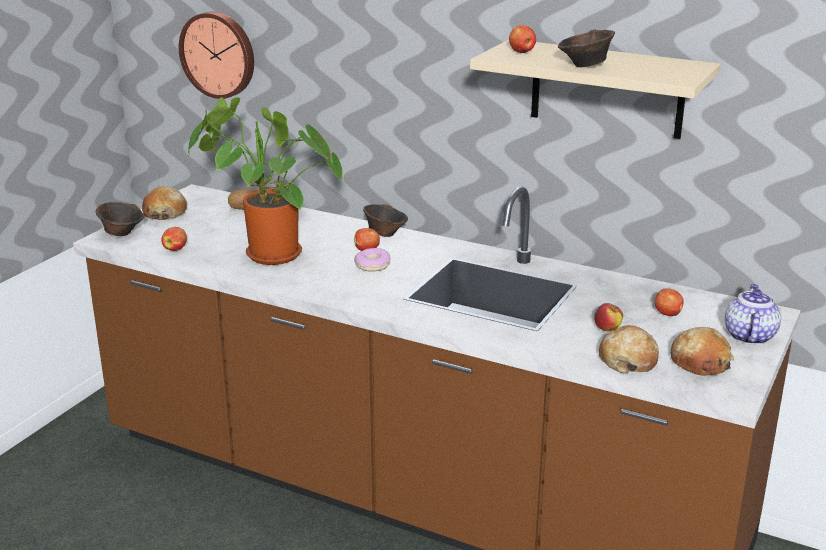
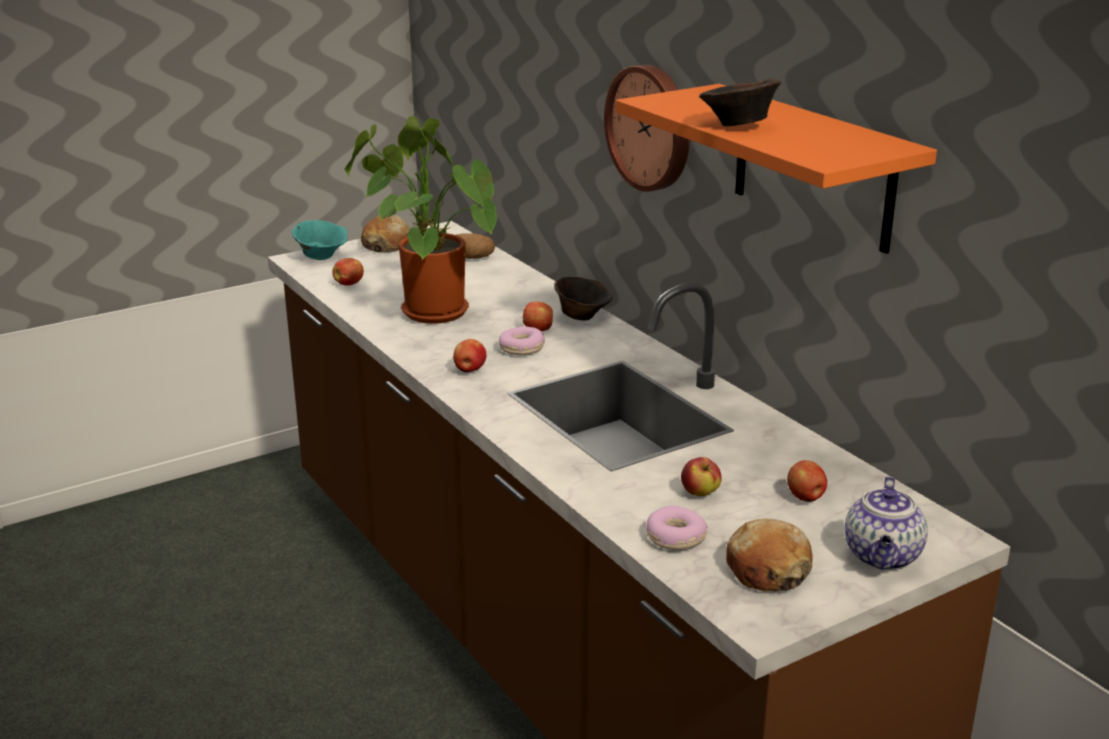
camera: 30 degrees right, 0 degrees up
brown bowl [96,202,145,236] -> turquoise bowl [292,220,347,260]
wall clock [179,11,254,99] -> wall clock moved to [604,65,690,192]
beige shelf [470,39,720,139] -> orange shelf [616,84,937,254]
apple [509,25,536,53] -> apple moved to [453,339,487,372]
bread [599,325,659,373] -> donut [646,506,708,550]
teapot [725,284,781,345] -> teapot turned 150 degrees clockwise [845,476,928,570]

